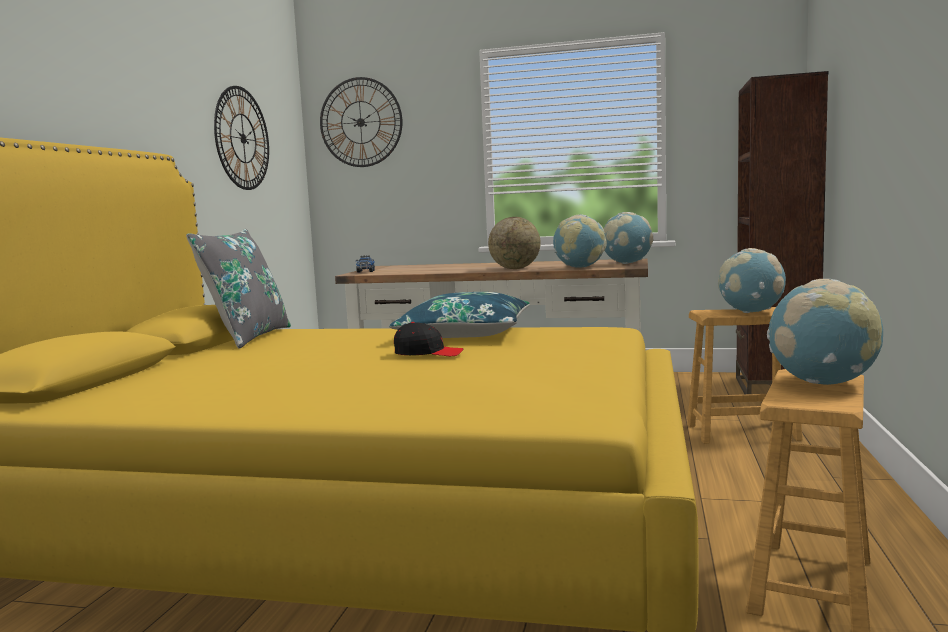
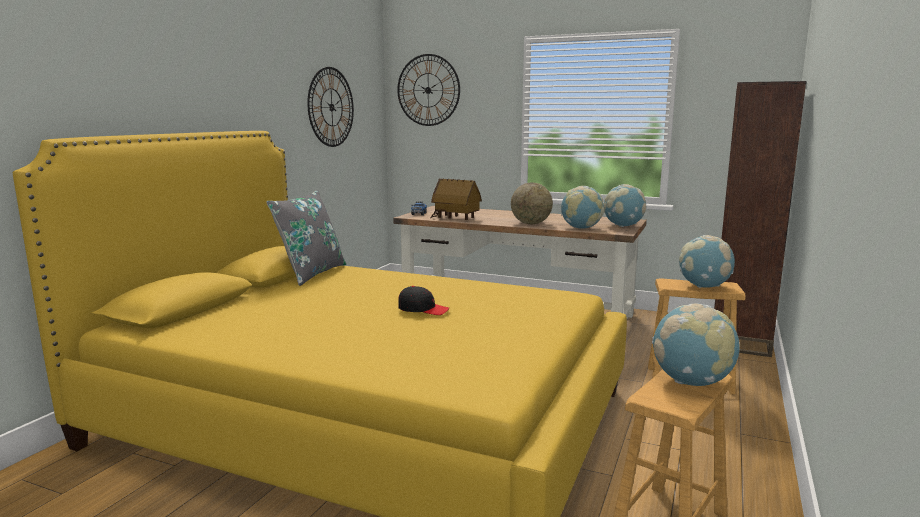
camera: 10 degrees right, 5 degrees up
blue pillow [389,292,530,338] -> none
none -> toy house [430,178,482,220]

